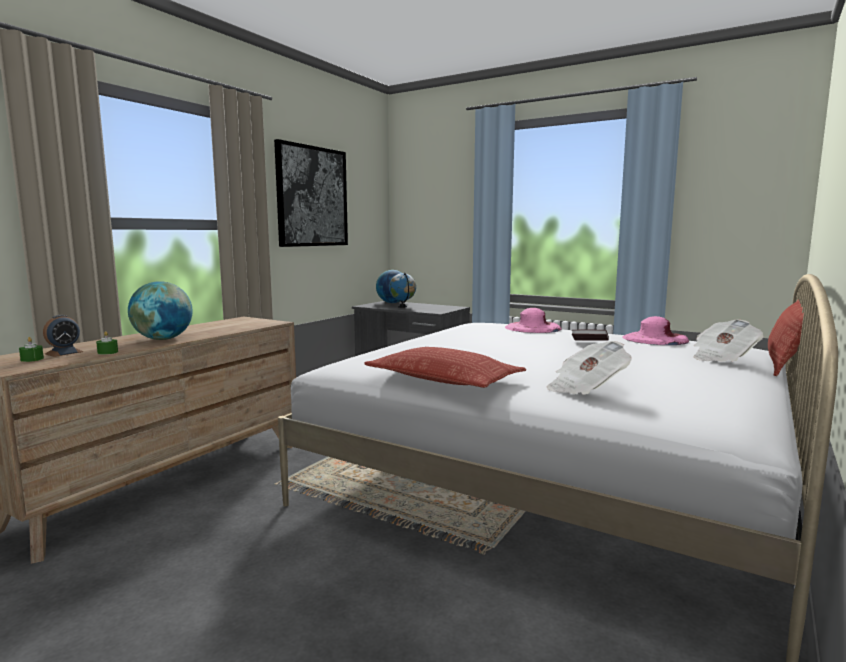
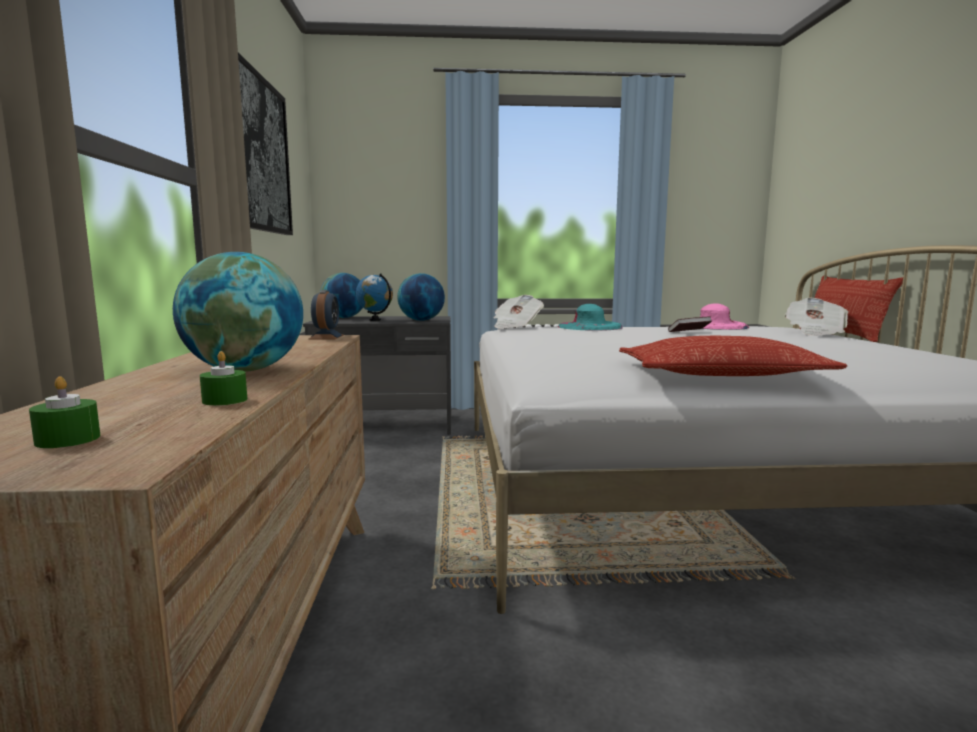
camera: 35 degrees left, 0 degrees up
alarm clock [43,315,83,357] -> alarm clock moved to [309,290,343,339]
pink hat [505,308,562,333] -> turquoise hat [558,304,623,331]
newspaper [547,341,632,395] -> newspaper moved to [494,295,544,329]
none -> globe [397,273,445,321]

